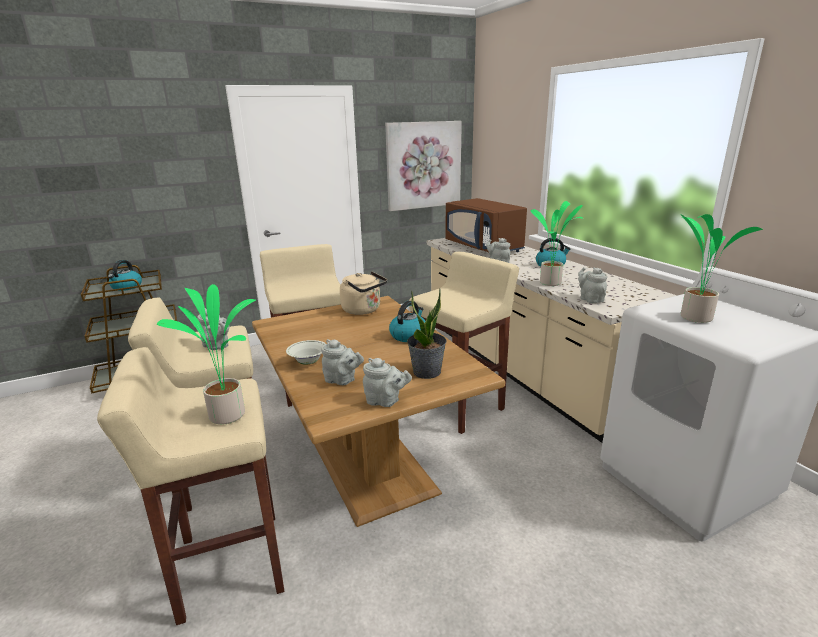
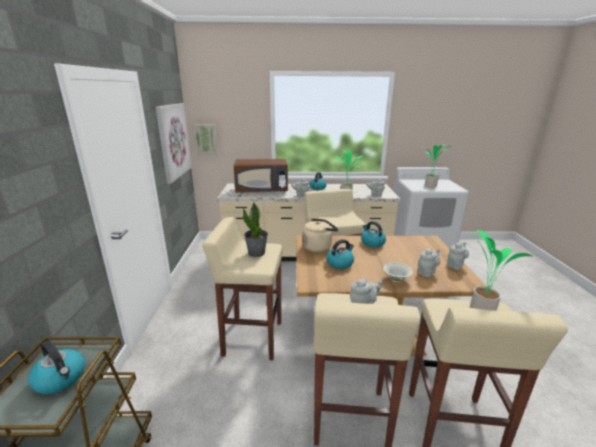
camera: 65 degrees left, 0 degrees up
potted plant [407,289,447,379] -> potted plant moved to [243,202,268,257]
none -> picture [194,124,218,156]
none -> kettle [326,239,354,269]

